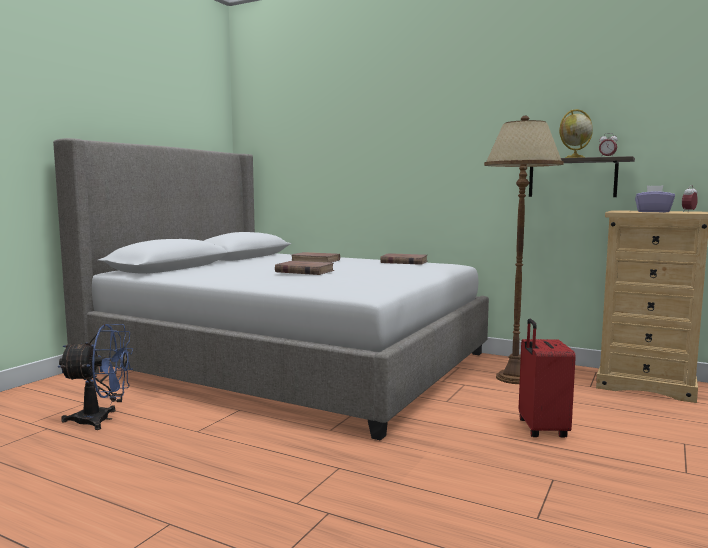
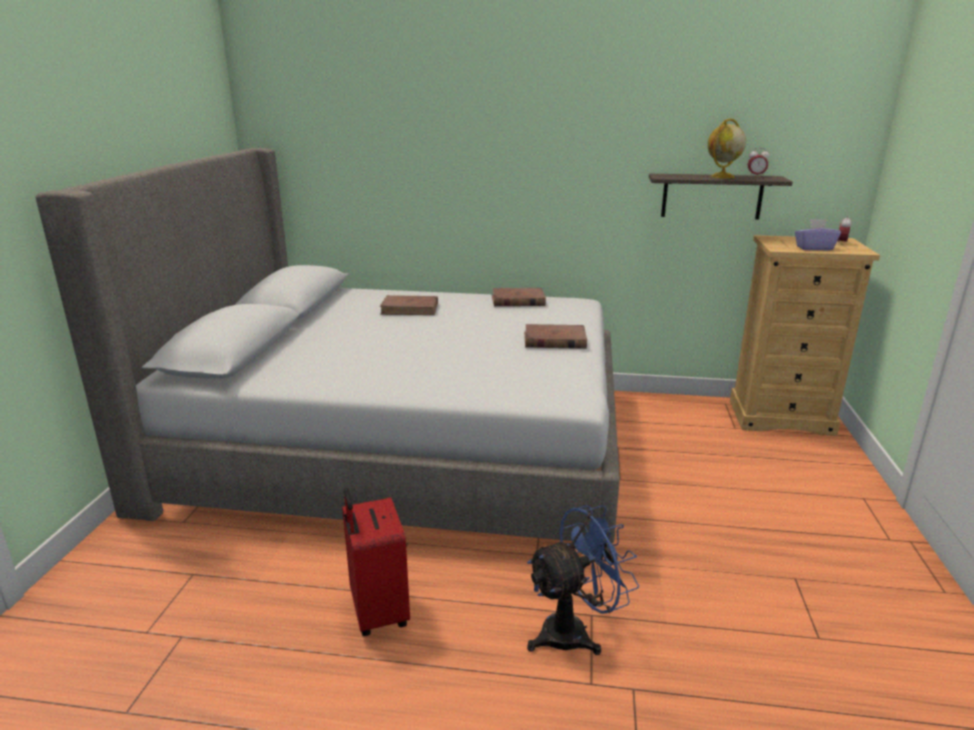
camera: 20 degrees left, 15 degrees up
blue fan [58,324,133,430] -> blue fan moved to [527,505,639,655]
brown book [275,261,334,275] -> brown book moved to [524,324,587,349]
brown floor lamp [484,116,564,384] -> none
red suitcase [519,319,576,438] -> red suitcase moved to [342,488,410,636]

